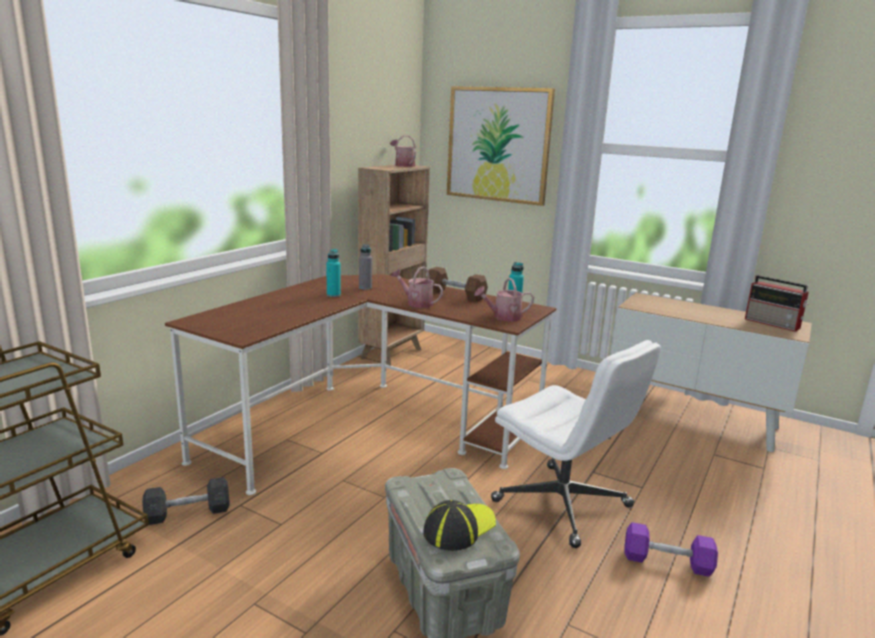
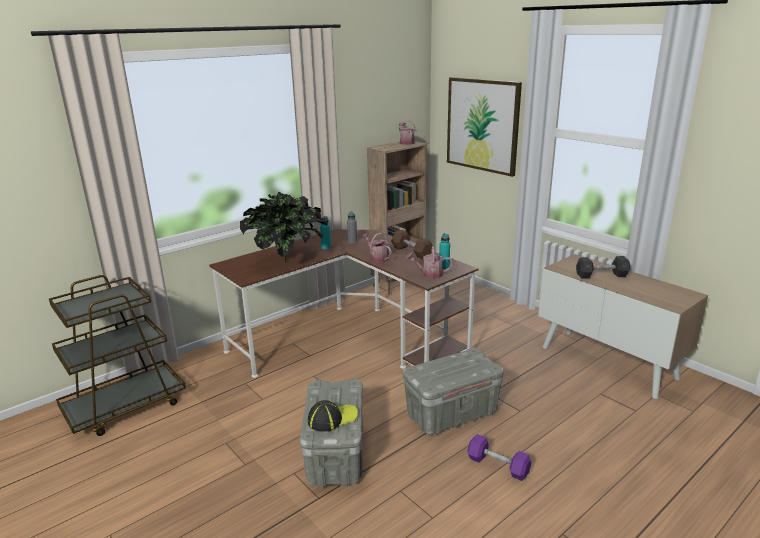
camera: 20 degrees right, 5 degrees up
grey dumbbell [142,477,230,525] -> grey dumbbell moved to [576,256,630,279]
white office chair [491,340,661,548] -> grey storage box [403,348,504,434]
radio [745,275,809,332] -> none
none -> potted plant [240,191,328,263]

